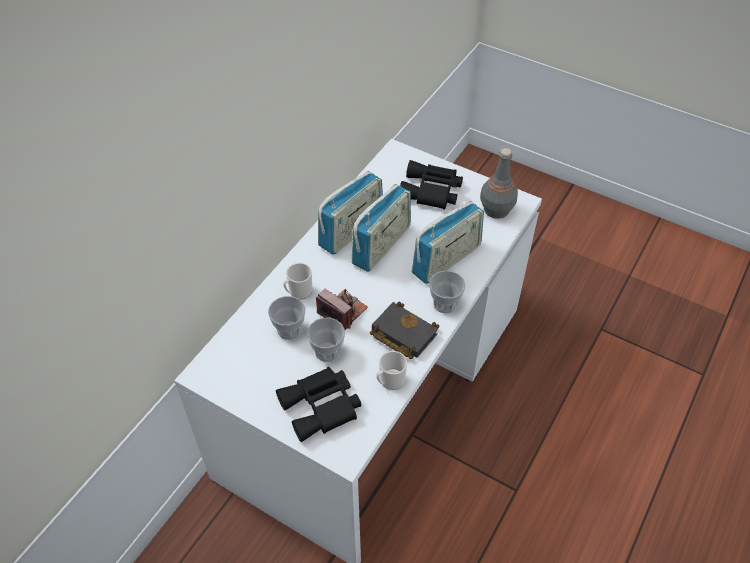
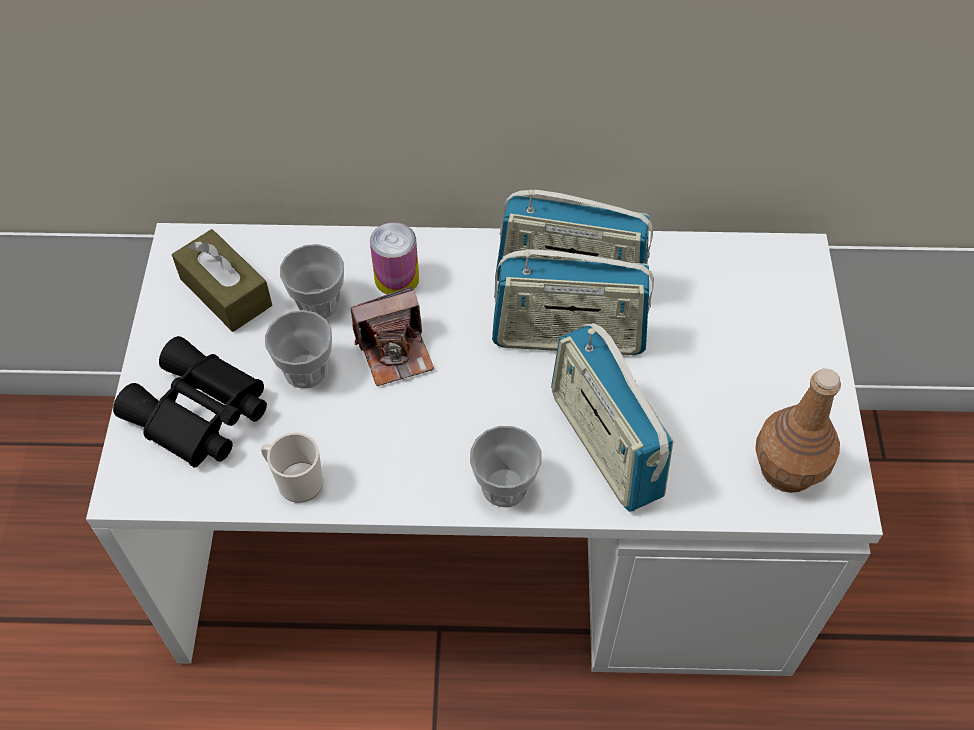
camera: 60 degrees right, 5 degrees up
mug [283,263,312,300] -> can [370,222,419,294]
camera [316,289,368,330] -> camera turned 60 degrees clockwise [350,287,434,386]
black book [370,301,439,359] -> none
black binoculars [400,160,463,210] -> none
radio [411,201,484,284] -> radio turned 45 degrees clockwise [551,323,674,512]
grey bottle [480,148,518,219] -> brown bottle [755,369,841,493]
none -> brown tissue box [172,229,272,332]

